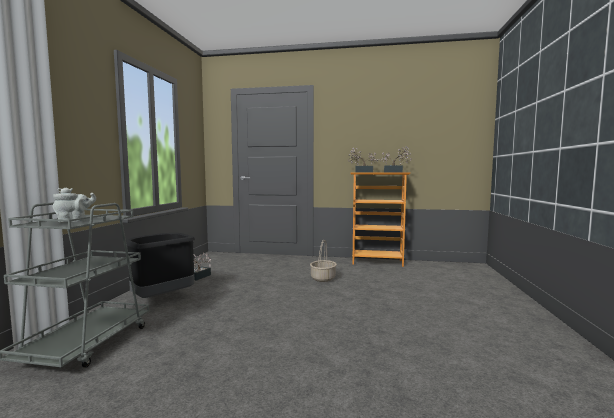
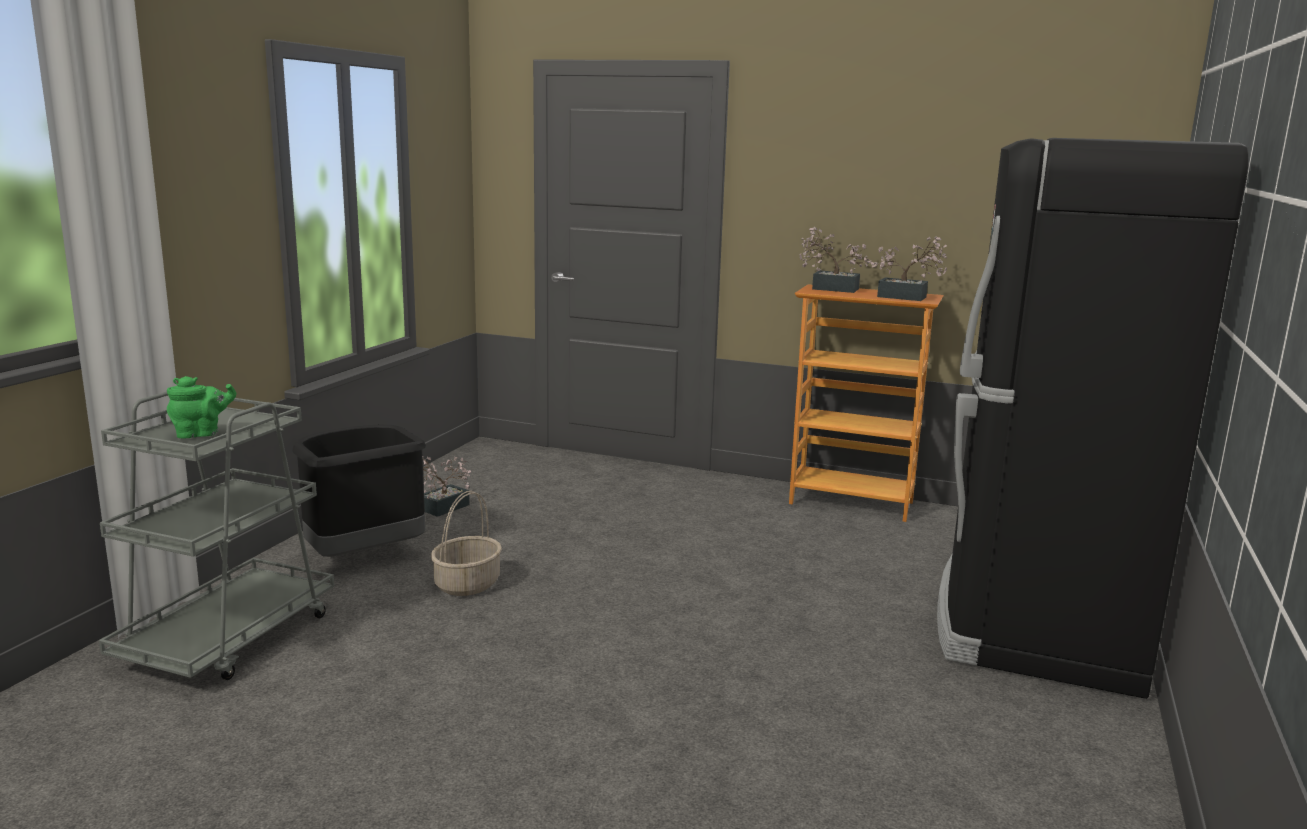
camera: 10 degrees right, 10 degrees up
grey teapot [53,188,96,223] -> green teapot [167,376,236,438]
basket [310,240,337,282] -> basket moved to [431,491,502,596]
none -> black fridge [937,138,1249,699]

